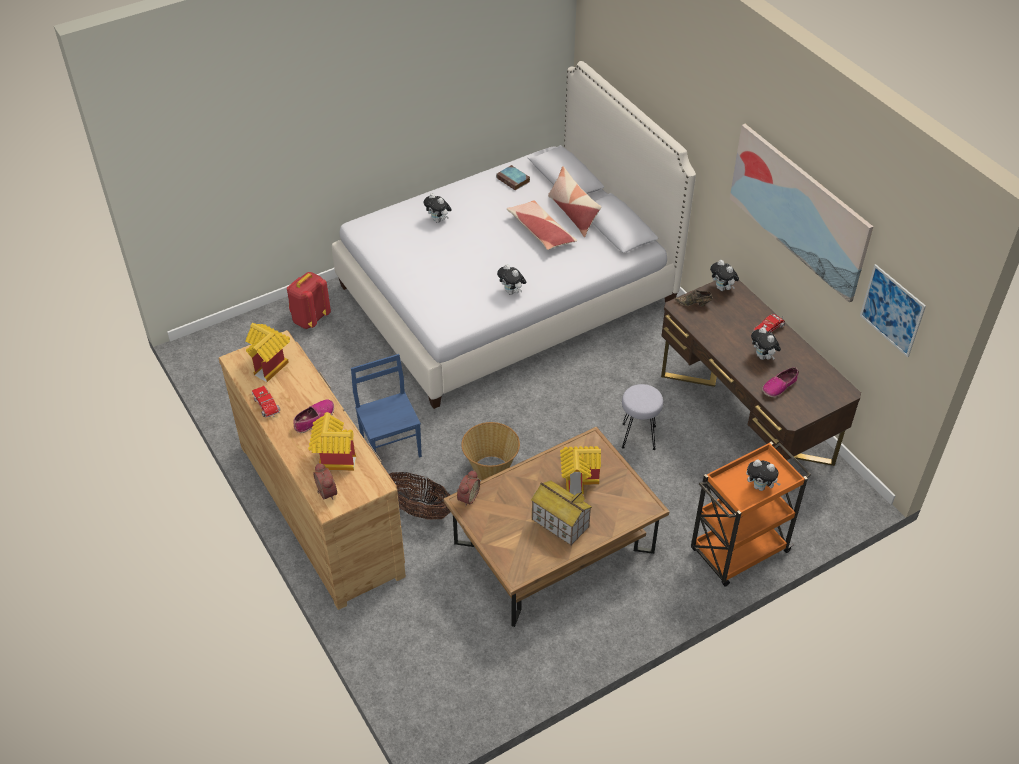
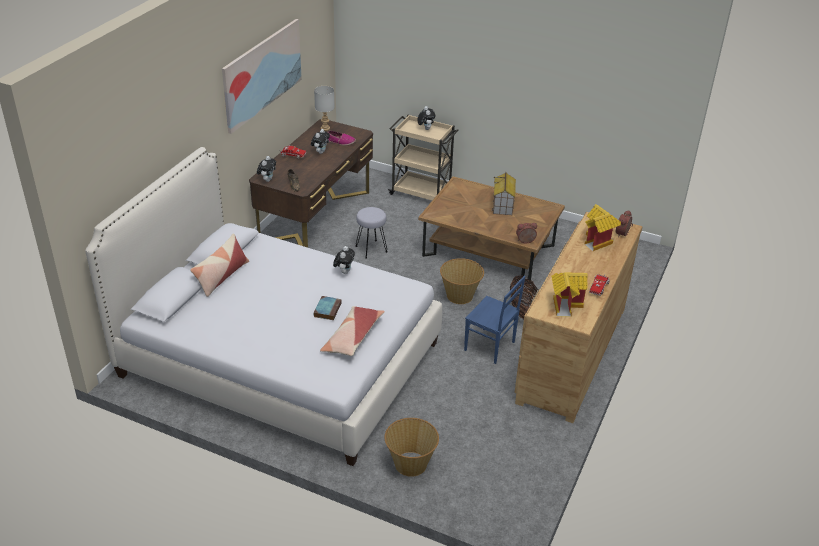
camera: 125 degrees left, 10 degrees down
red backpack [287,272,331,329] -> basket [384,418,439,477]
shoe [294,400,334,433] -> none
blue chair [351,354,422,458] -> blue chair turned 90 degrees counterclockwise [464,275,525,364]
plush toy [423,193,452,223] -> none
book [496,165,530,191] -> book moved to [313,296,342,320]
pillow [507,200,577,250] -> pillow moved to [320,306,385,356]
toy house [560,446,601,496] -> none
orange cart [691,441,811,587] -> beige cart [388,115,459,200]
picture [860,264,926,357] -> none
none -> grey table lamp [314,86,335,131]

